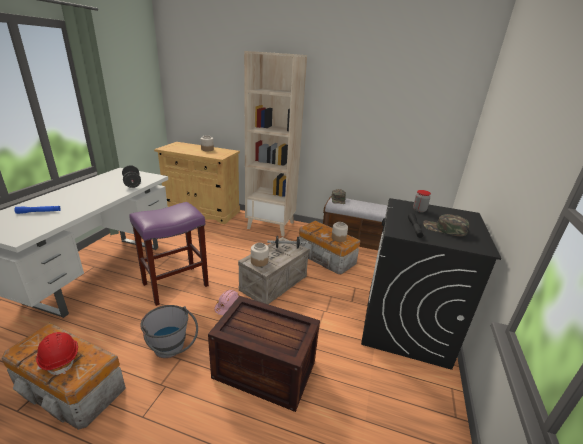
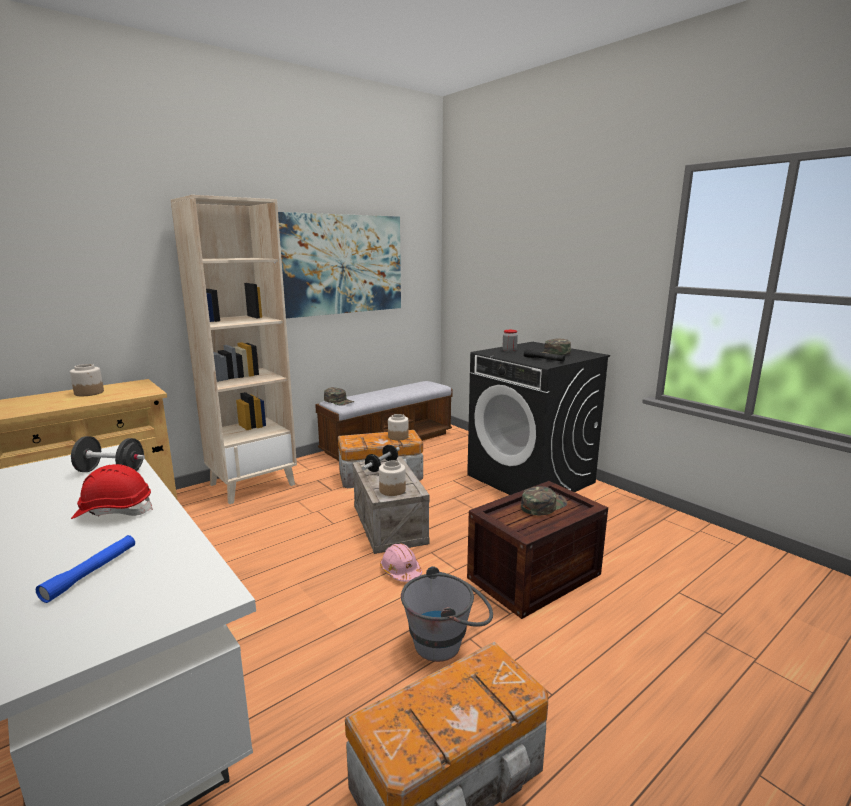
camera: 55 degrees left, 10 degrees down
red hard hat [36,332,78,375] -> red hard hat moved to [71,464,153,519]
purple stool [130,202,209,306] -> none
none -> picture [278,212,401,318]
none -> green cap [521,486,567,515]

